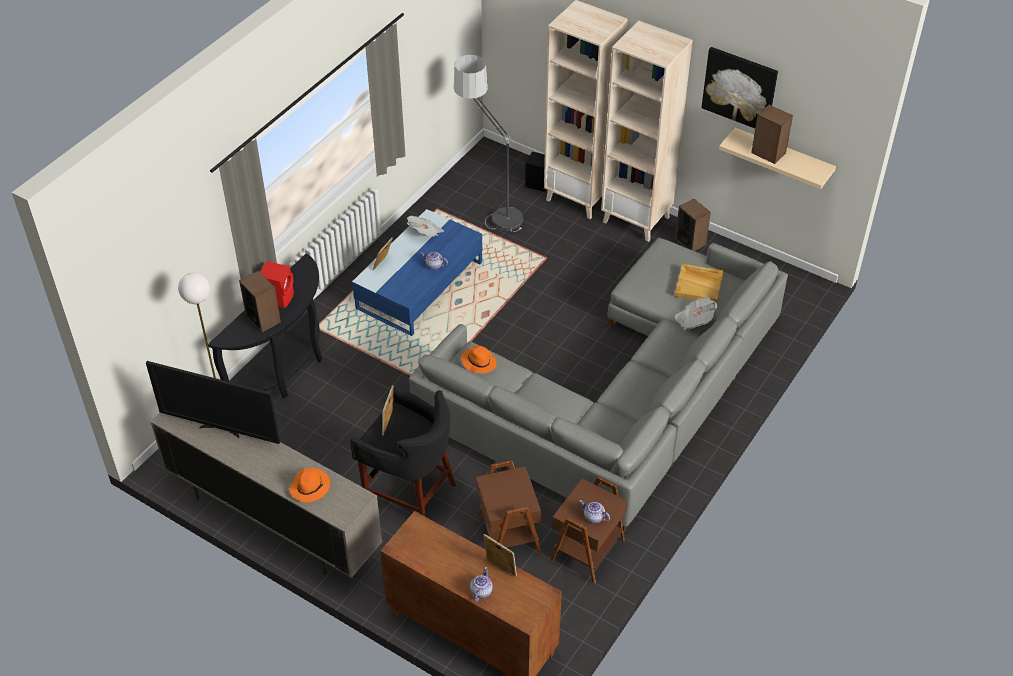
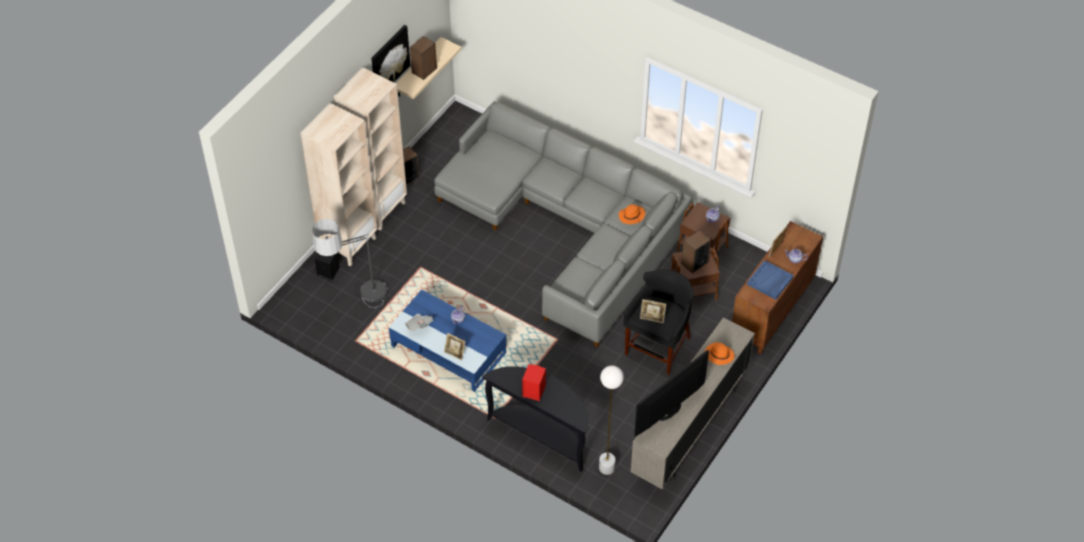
camera: 90 degrees left, 5 degrees up
television [146,361,280,444] -> television turned 150 degrees counterclockwise [634,350,709,436]
speaker [239,271,281,333] -> speaker moved to [681,230,711,274]
orange hat [461,345,497,374] -> orange hat moved to [619,204,645,224]
beige tray [675,264,723,303] -> none
newspaper [675,297,717,330] -> none
none -> blue tray [747,260,794,300]

